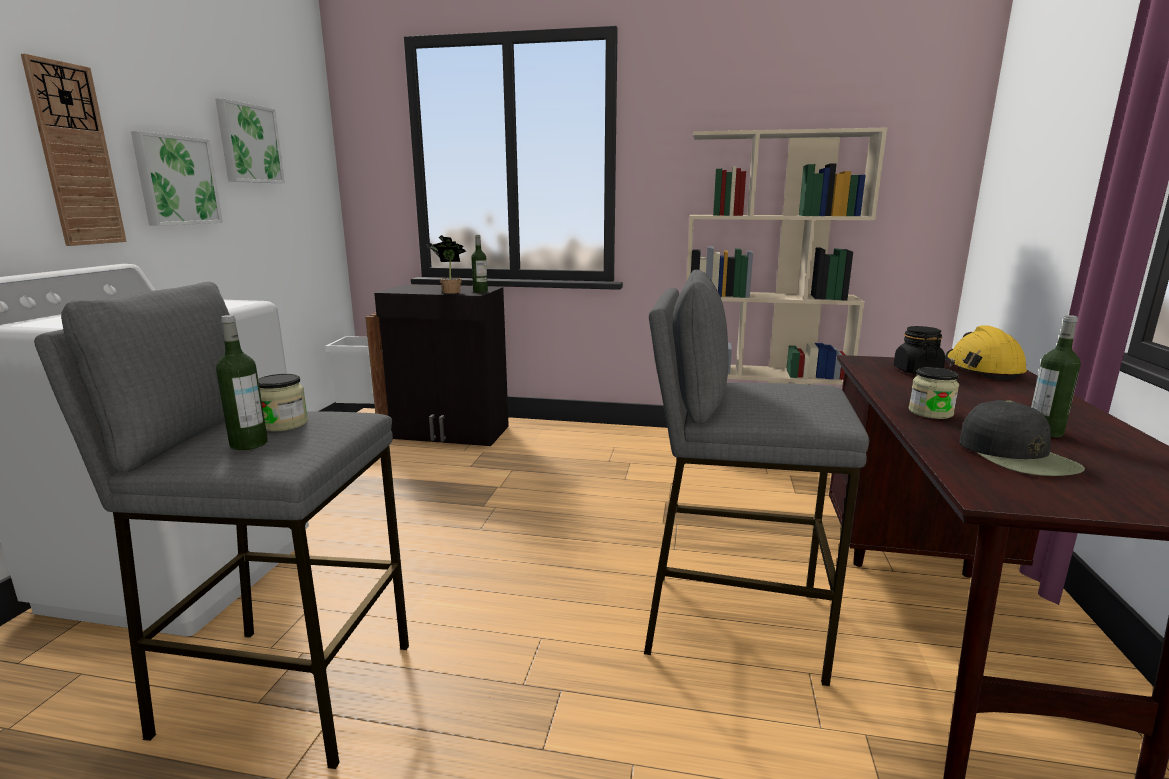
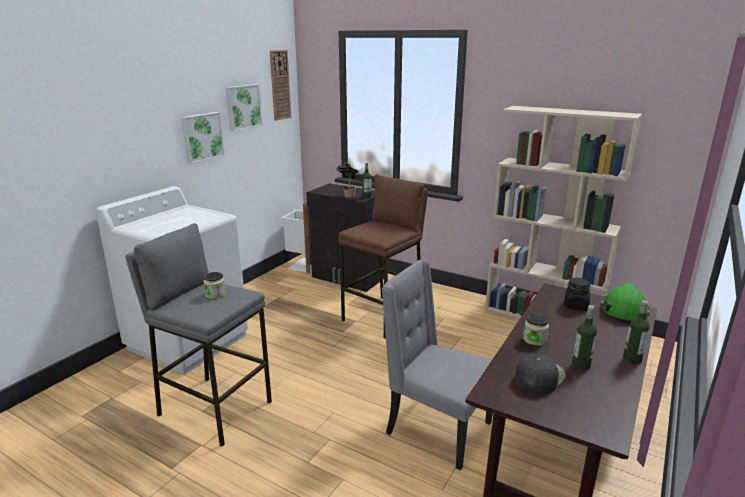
camera: 20 degrees right, 5 degrees up
wall clock [21,54,127,246] -> wall clock moved to [270,50,291,121]
bottle [216,315,268,450] -> bottle moved to [623,300,650,364]
grey stool [644,270,869,686] -> grey chair [382,259,493,471]
yellow hard hat [945,325,1027,380] -> green hard hat [601,283,650,323]
black cap [960,400,1085,476] -> black cap turned 150 degrees counterclockwise [515,353,566,395]
none -> brown stool [338,174,428,339]

